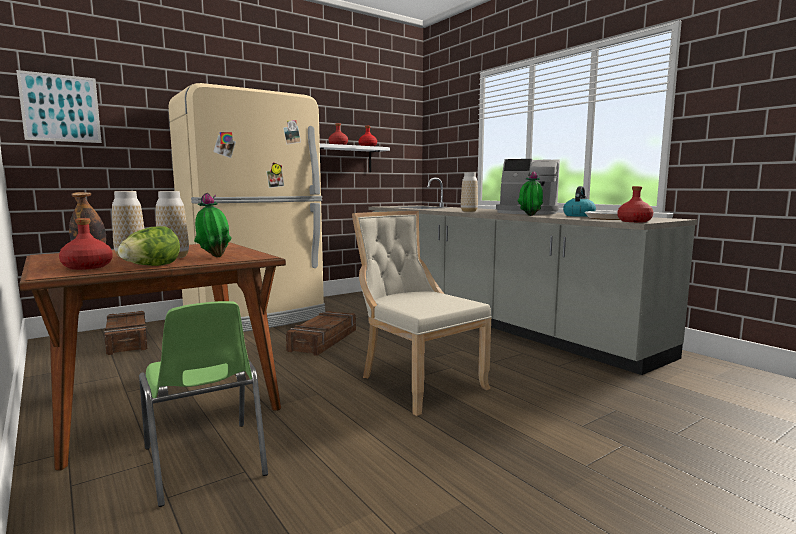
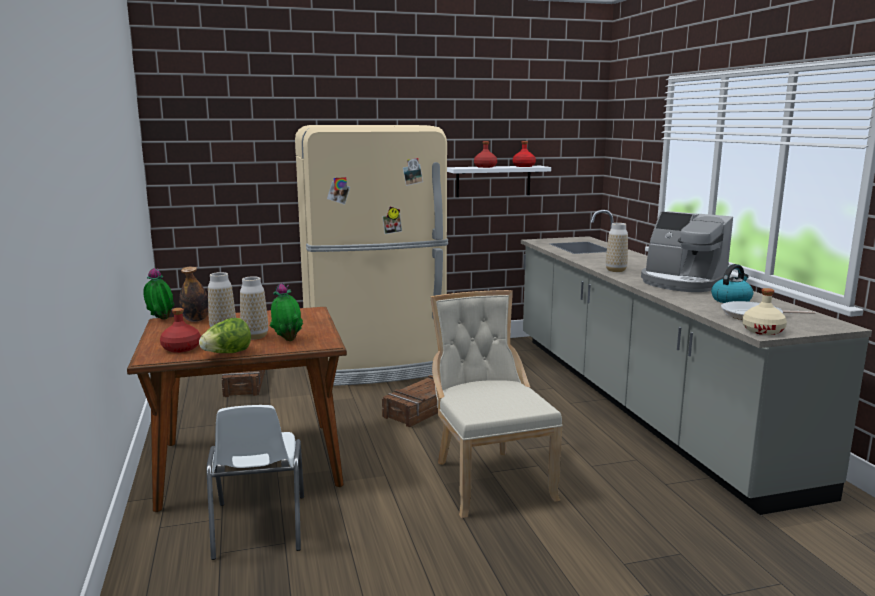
camera: 20 degrees right, 5 degrees up
picture [16,70,102,143] -> none
green chair [139,301,268,507] -> white chair [207,405,304,560]
potted plant [518,171,543,216] -> potted plant moved to [143,268,174,320]
red bottle [617,186,653,222] -> beige bottle [742,288,787,335]

